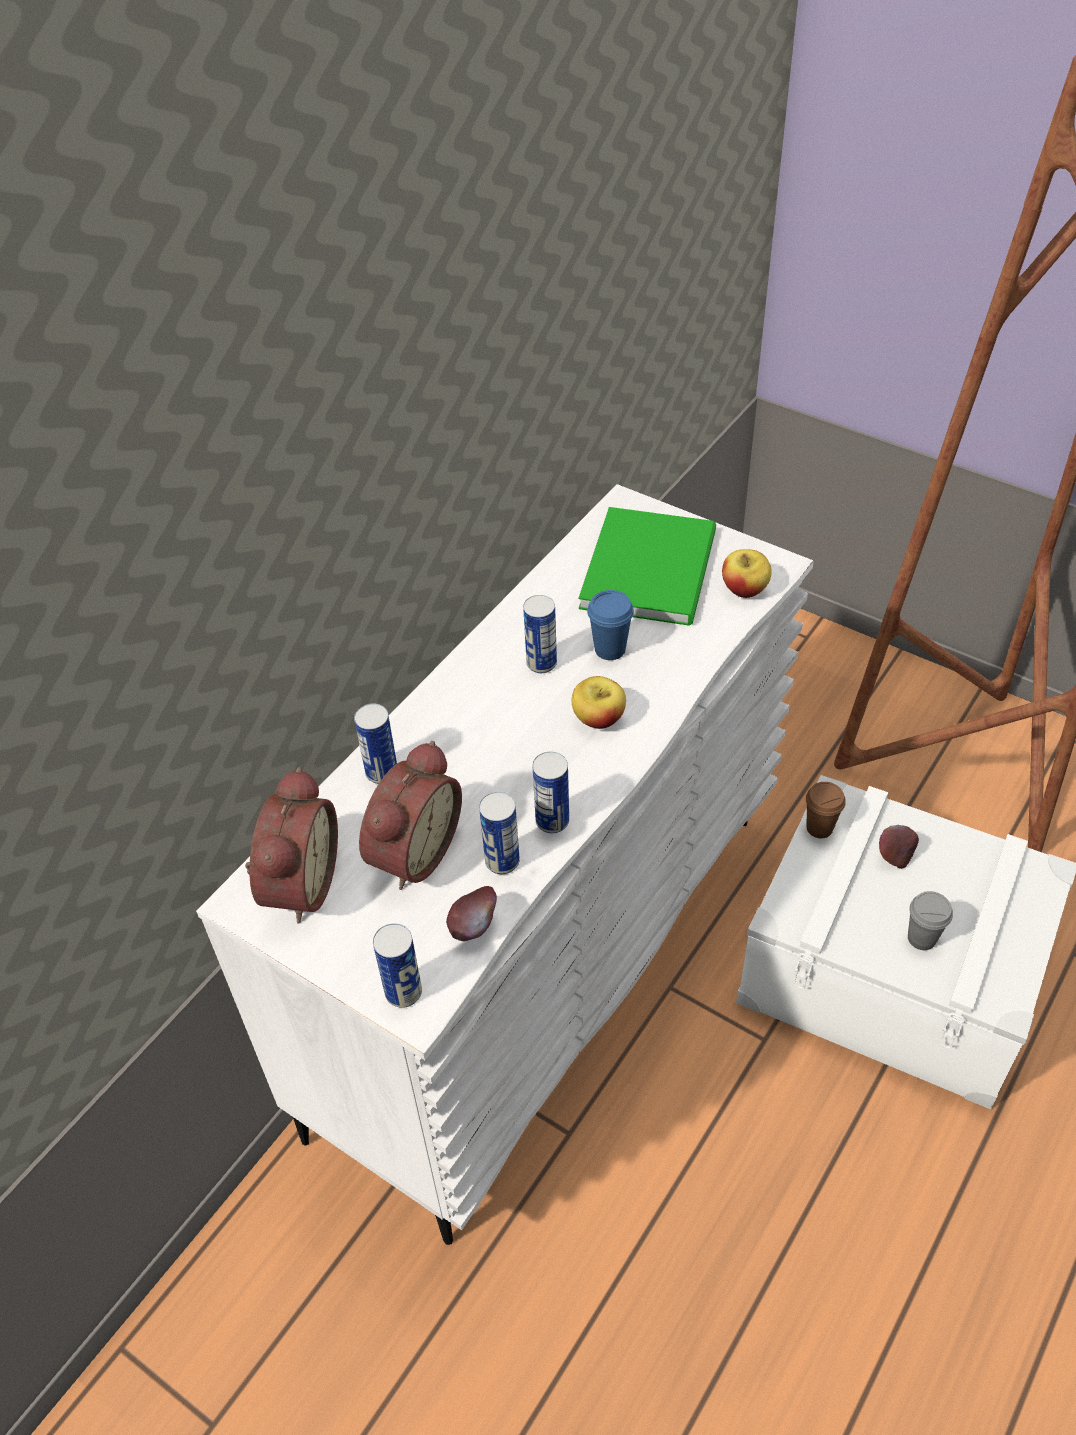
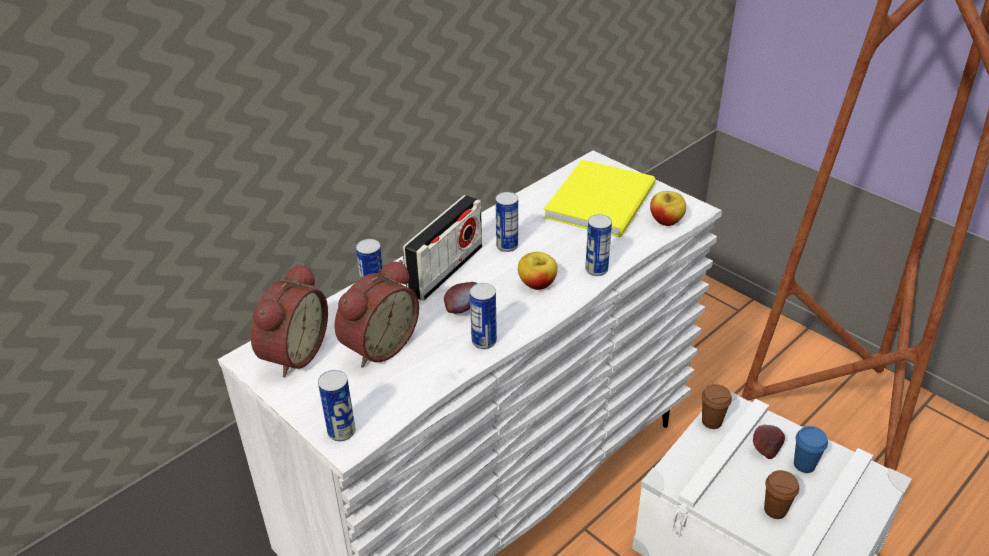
camera: 10 degrees right, 10 degrees down
apple [446,886,497,941] -> apple moved to [444,282,478,314]
can [479,792,520,874] -> can moved to [585,214,612,276]
green book [579,507,716,626] -> yellow book [544,160,655,237]
blue cup [587,590,634,660] -> blue cup moved to [794,426,828,473]
grey cup [908,891,953,950] -> brown cup [764,470,799,519]
none -> radio [403,195,482,301]

